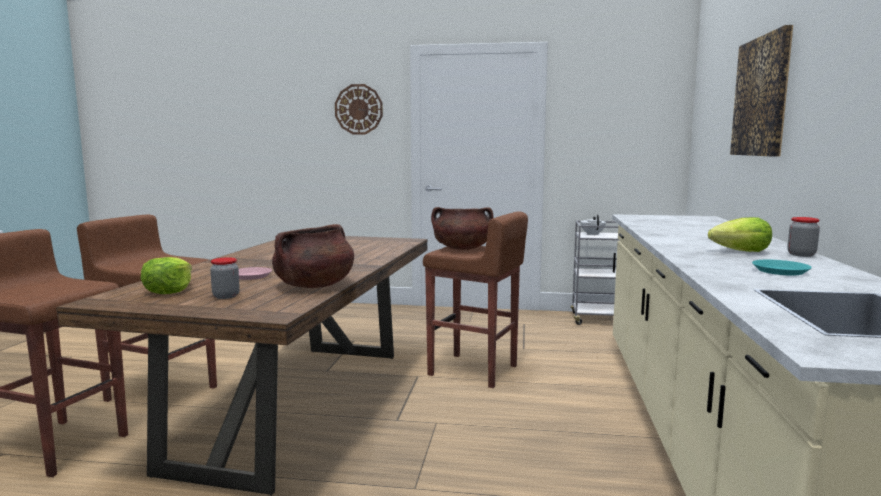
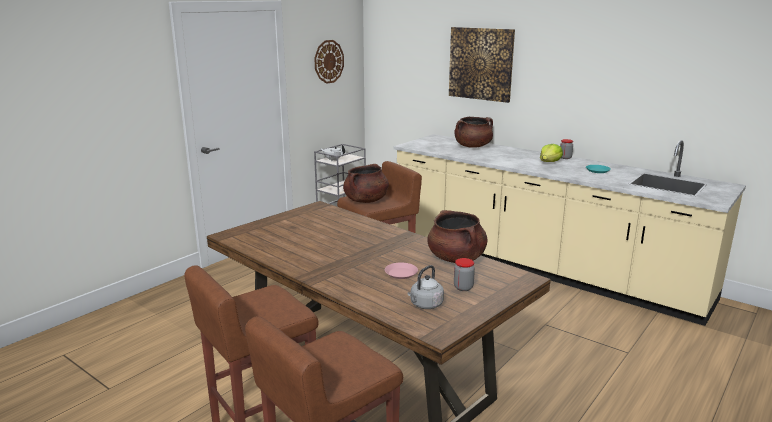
camera: 60 degrees left, 10 degrees up
lettuce [141,257,192,294] -> grey kettle [407,265,444,309]
wall clock [335,84,383,135] -> wall clock moved to [314,40,344,84]
none -> brown cooking pot [454,117,493,148]

